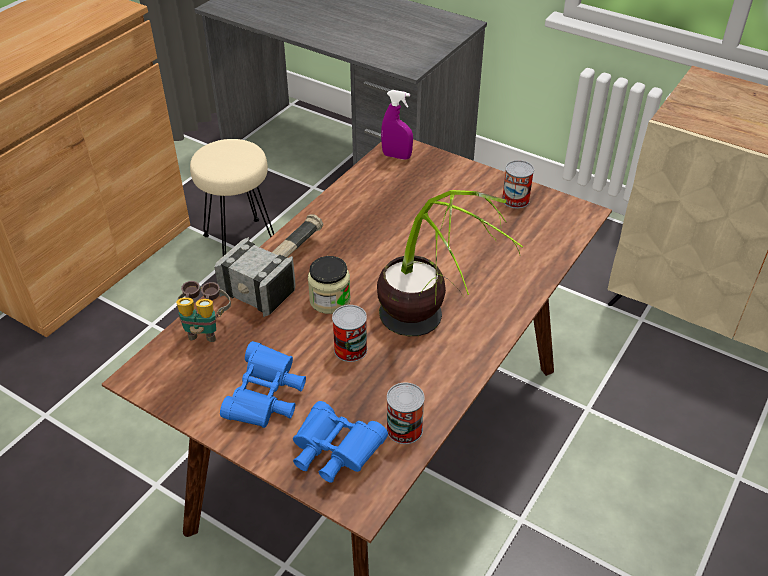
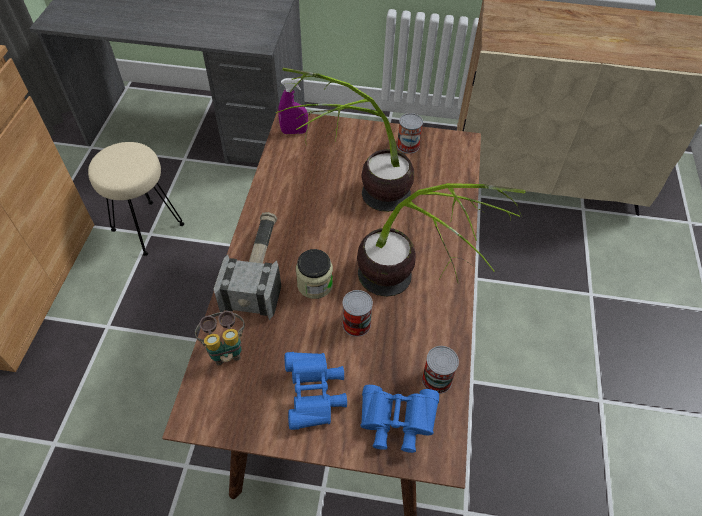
camera: 25 degrees left, 10 degrees up
none -> potted plant [276,68,414,212]

